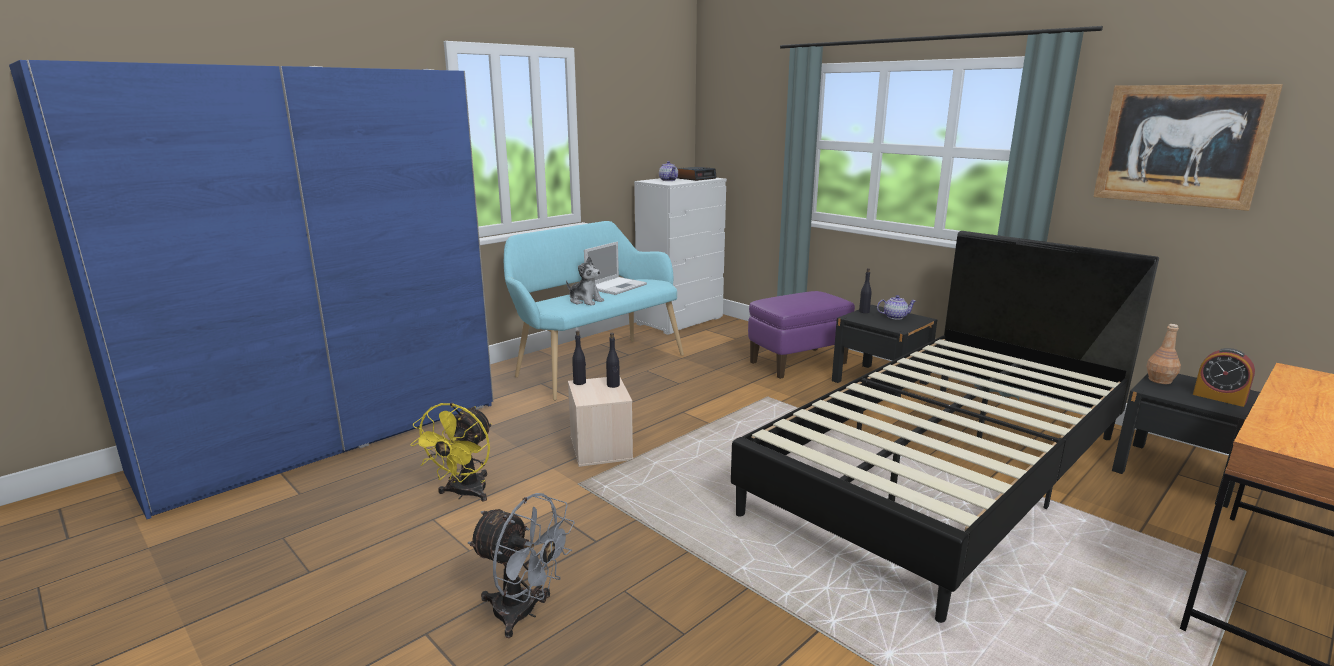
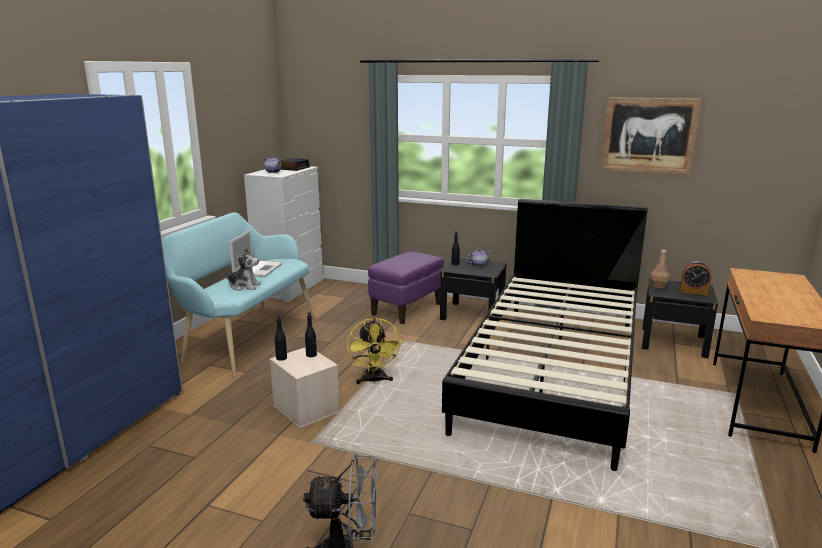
camera: 25 degrees left, 0 degrees up
yellow fan [410,403,492,502] -> yellow fan moved to [347,318,402,384]

